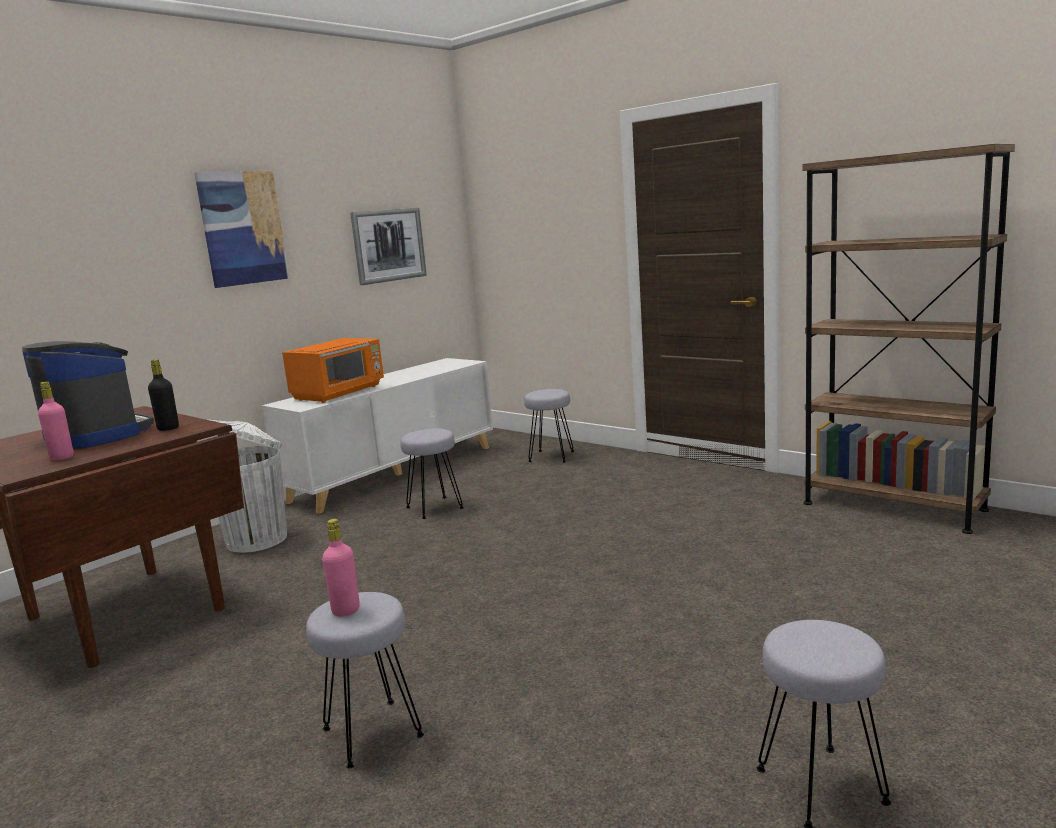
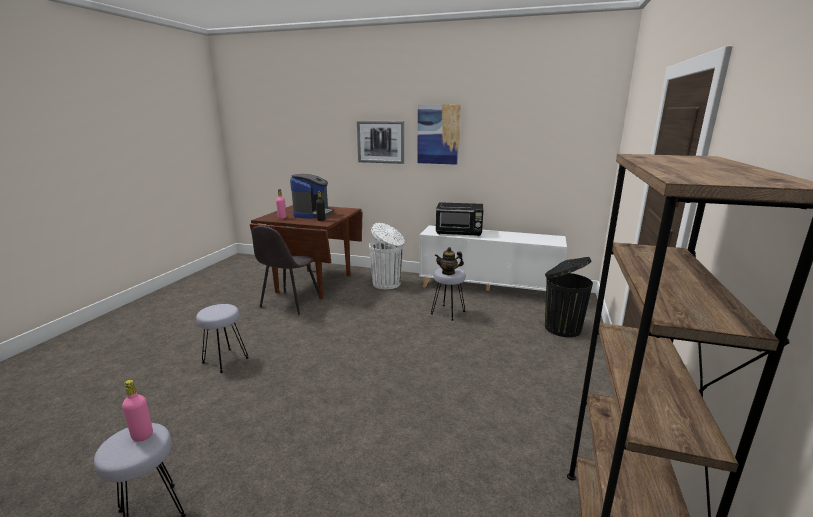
camera: 65 degrees right, 5 degrees up
orange microwave [282,338,384,403] -> black microwave [436,202,483,236]
pink bottle [322,519,360,617] -> pink bottle moved to [122,380,153,442]
picture [350,208,427,285] -> picture moved to [357,121,404,164]
grey stool [524,389,574,463] -> black trash can [545,257,593,337]
none -> grey chair [252,226,319,315]
none -> teapot [435,247,464,275]

